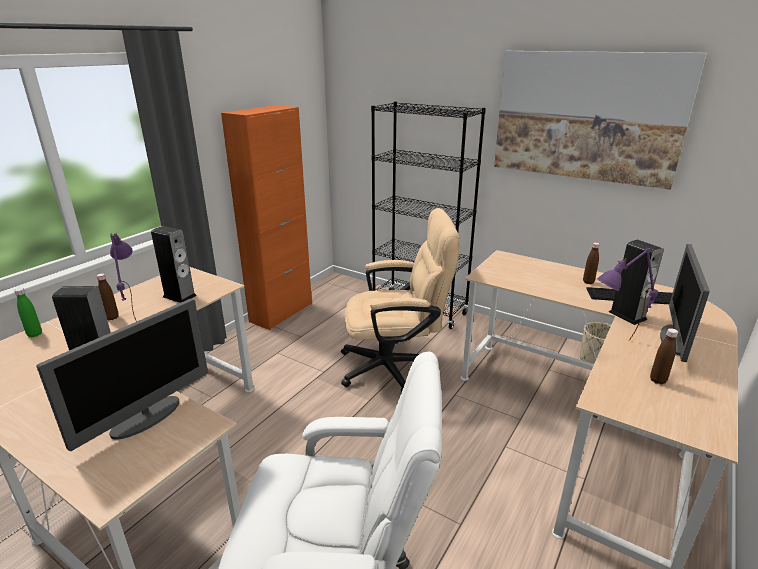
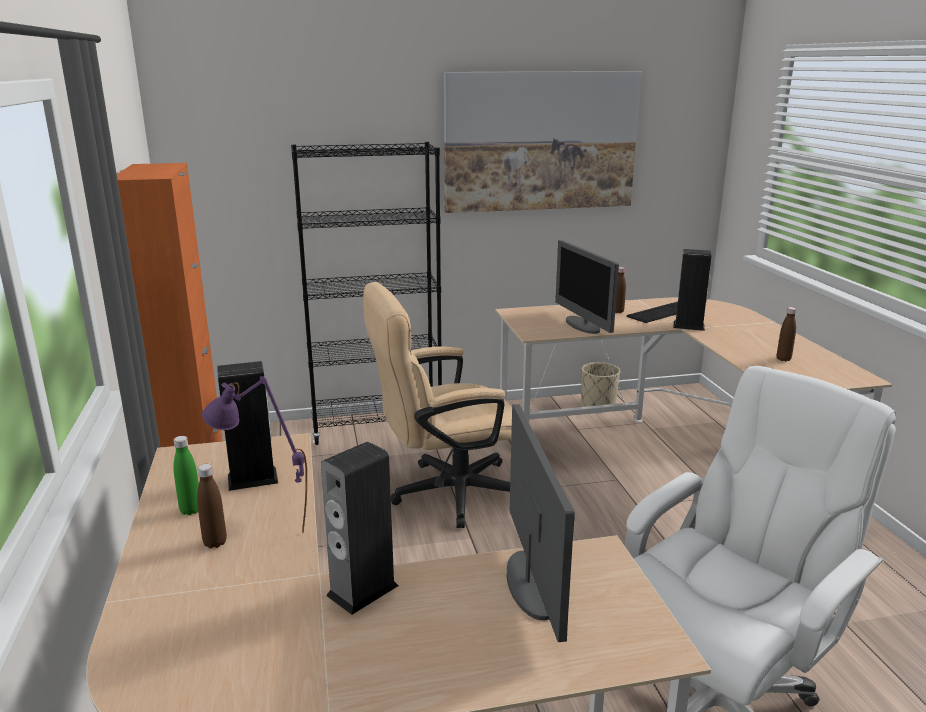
camera: 45 degrees left, 5 degrees down
green bottle [14,288,42,337] -> green bottle moved to [173,436,199,515]
beige office chair [341,208,460,392] -> beige office chair turned 150 degrees counterclockwise [363,282,512,528]
purple table lamp [597,248,658,341] -> none
monitor [660,244,710,362] -> monitor moved to [555,240,619,334]

